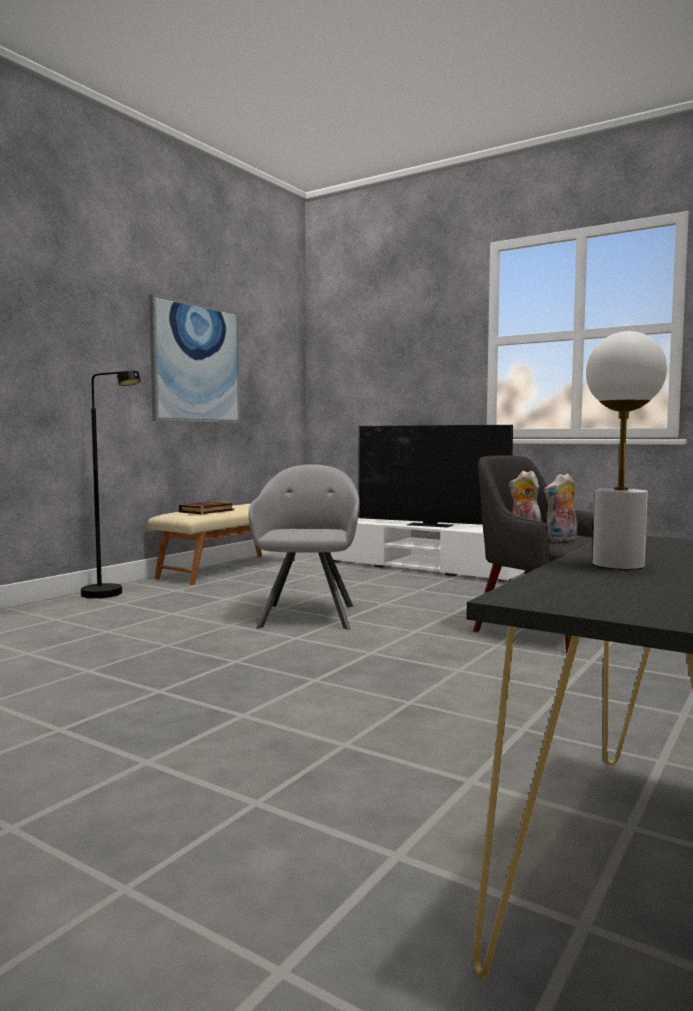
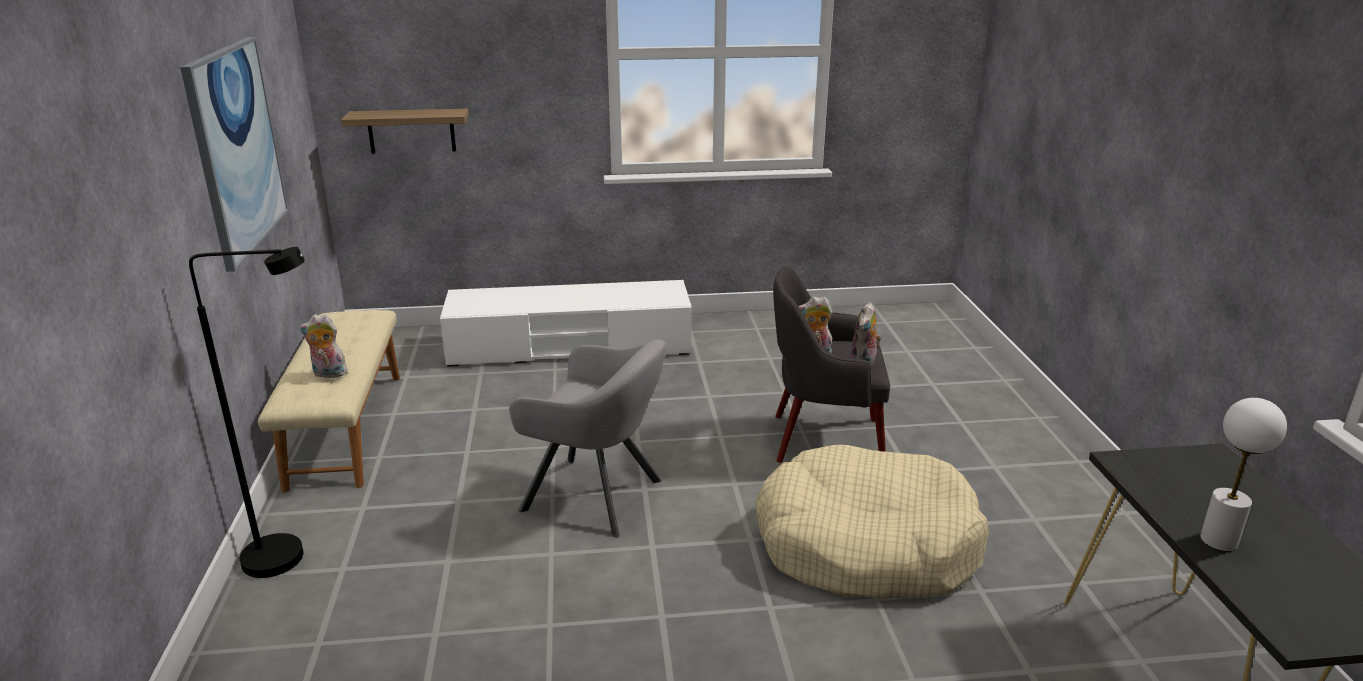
camera: 40 degrees left, 20 degrees up
book [179,501,234,514] -> plush toy [299,314,350,378]
grey armchair [249,464,360,630] -> grey armchair turned 150 degrees clockwise [509,340,666,538]
television [358,425,513,528] -> none
none -> shelf [341,109,469,154]
none -> beige dog bed [755,445,989,599]

